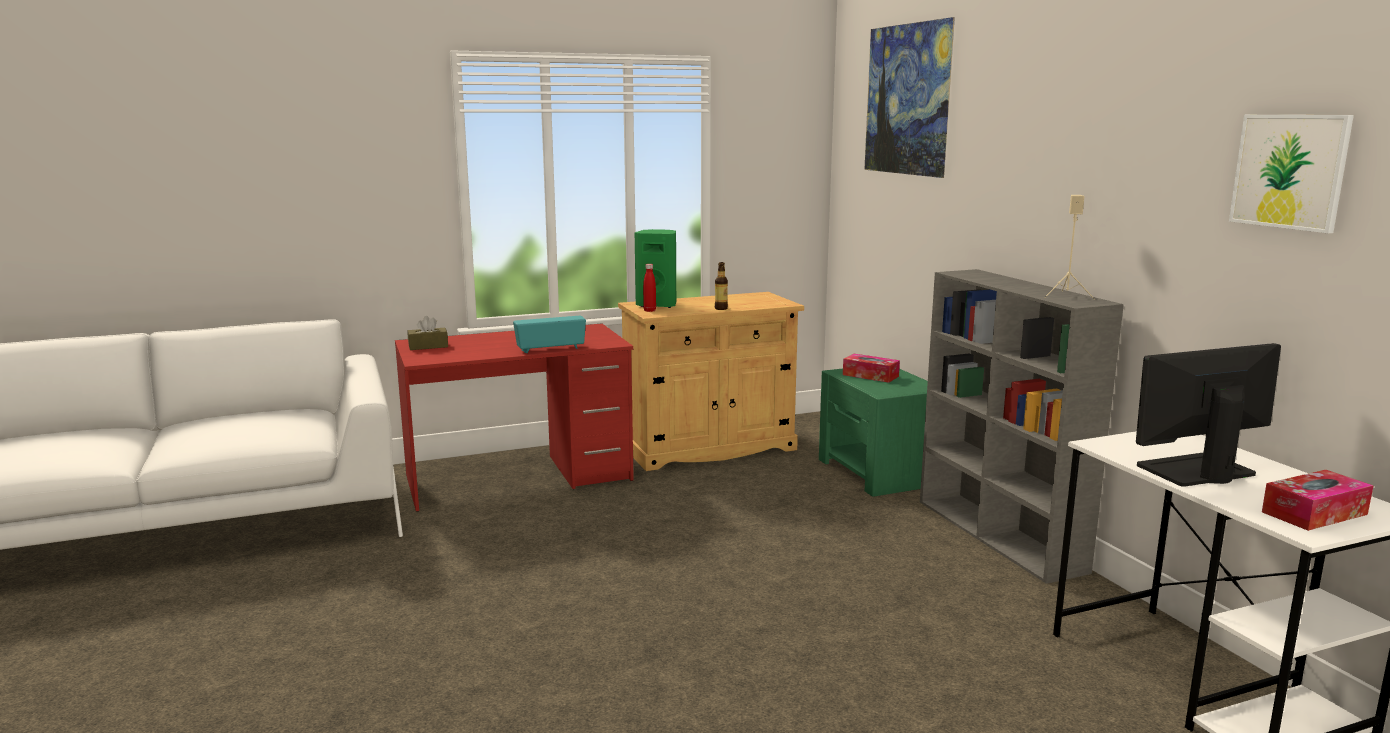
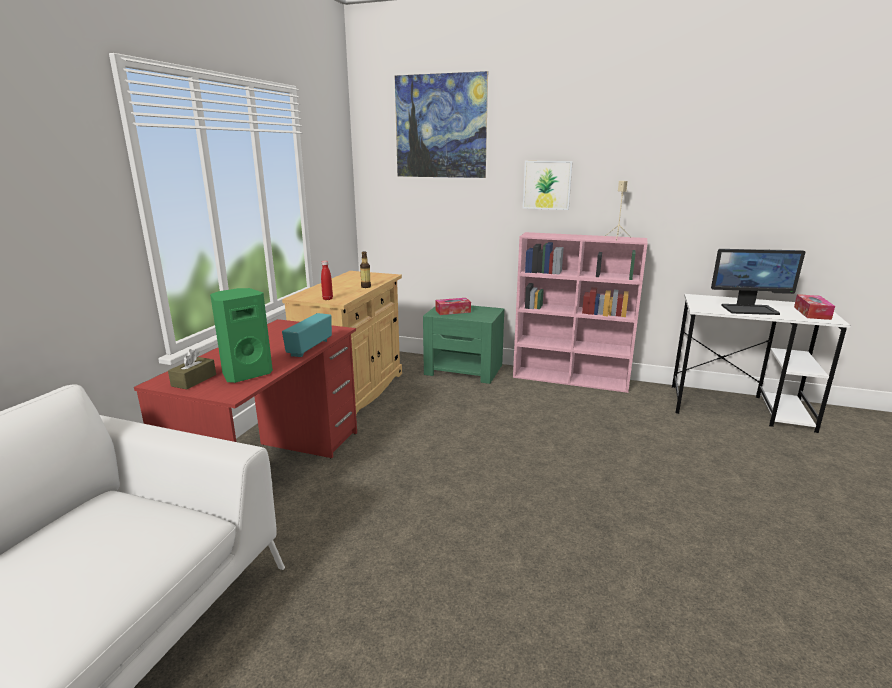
camera: 50 degrees left, 5 degrees up
green speaker [635,229,676,308] -> green speaker moved to [210,288,273,383]
grey bookcase [920,269,1124,584] -> pink bookcase [513,232,648,393]
monitor [1136,343,1281,487] -> monitor turned 105 degrees counterclockwise [711,249,805,315]
picture [1229,115,1354,233] -> picture moved to [523,161,573,210]

